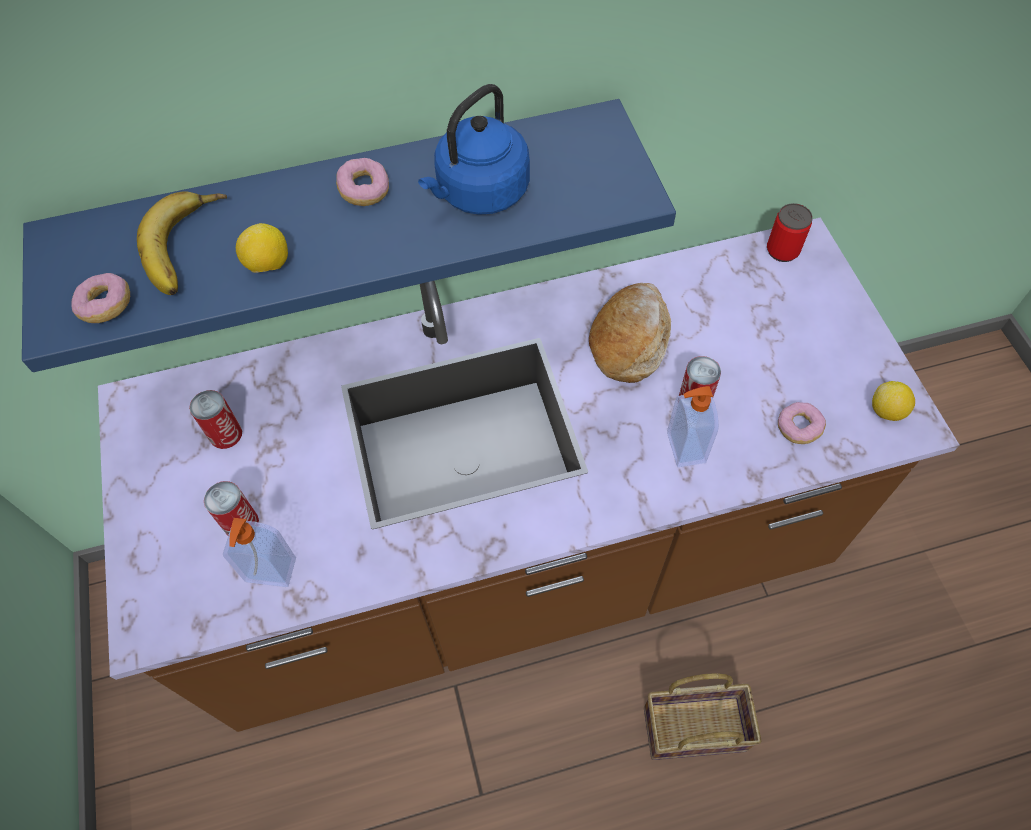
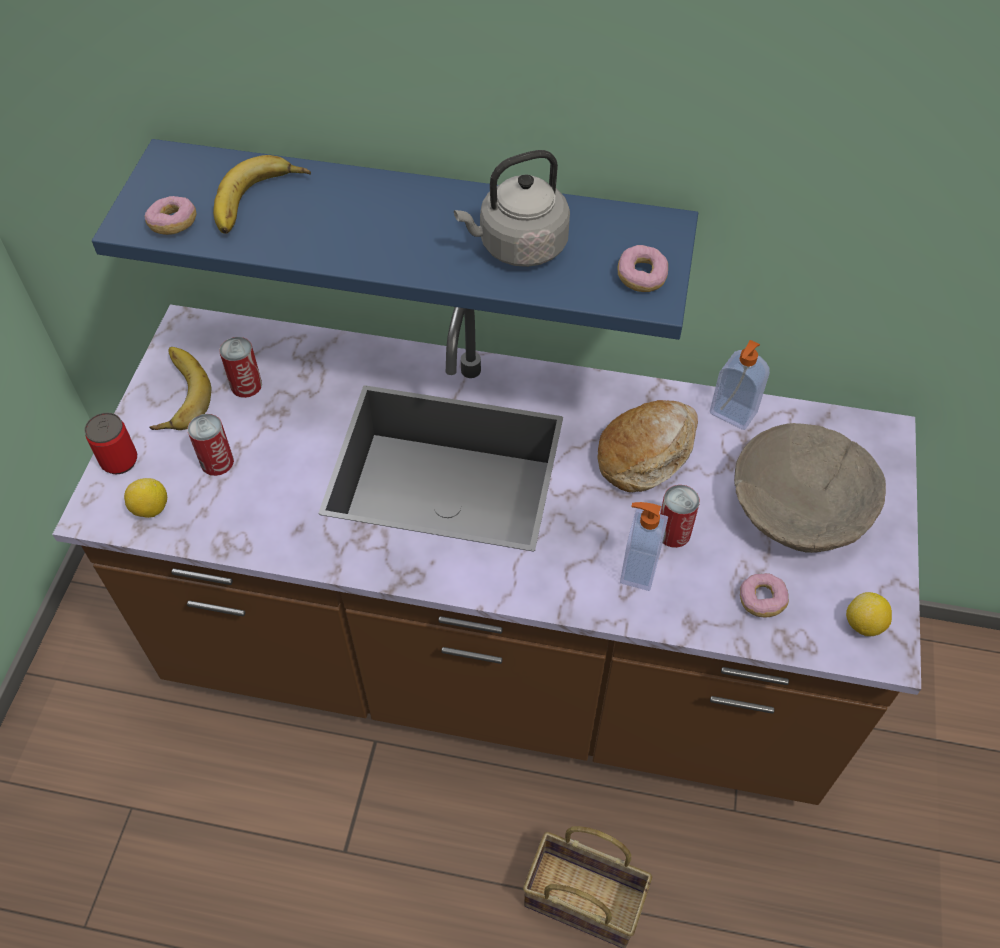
camera: 25 degrees right, 5 degrees down
soap dispenser [223,518,296,587] -> soap dispenser moved to [710,340,770,430]
lemon [236,223,288,273] -> lemon moved to [124,478,167,518]
donut [336,158,389,206] -> donut moved to [618,245,668,292]
blue kettle [418,84,530,215] -> grey kettle [454,150,570,267]
can [767,203,813,262] -> can moved to [84,413,137,474]
none -> banana [149,347,212,430]
none -> beige bowl [734,423,886,553]

